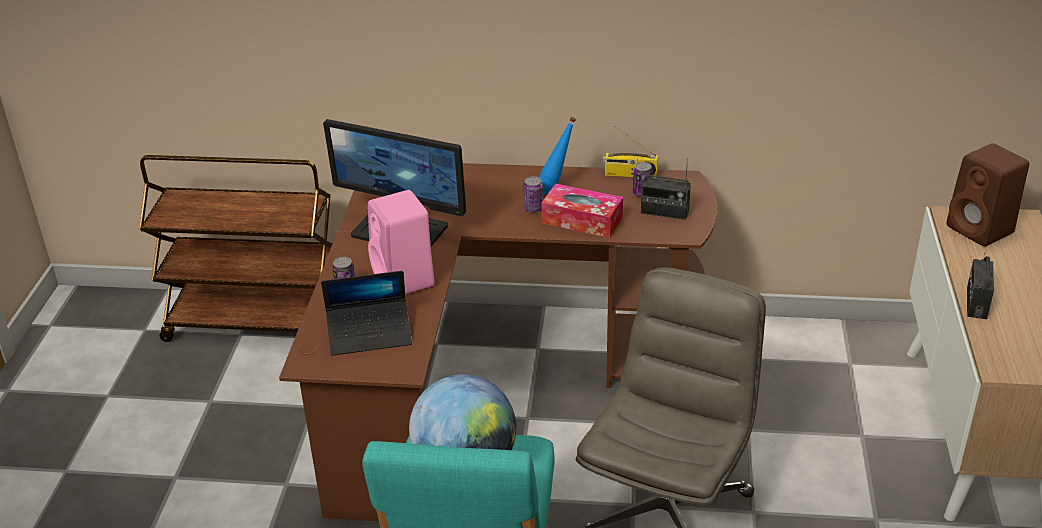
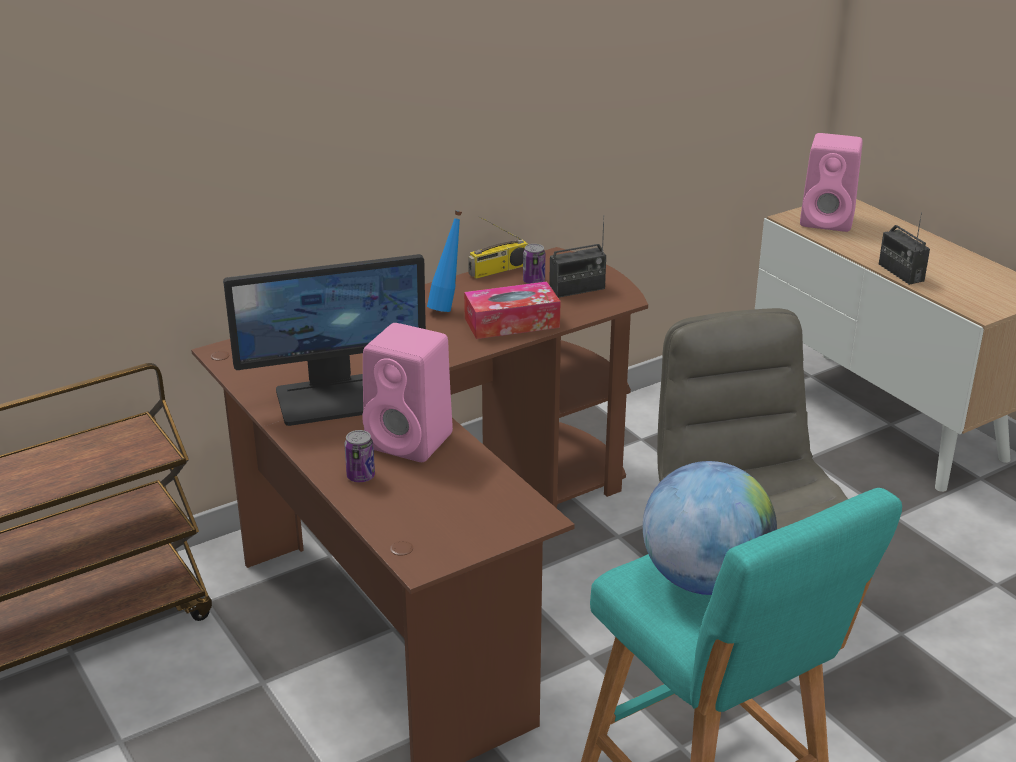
camera: 40 degrees left, 5 degrees down
laptop [321,271,412,356] -> none
can [523,176,543,212] -> none
brown speaker [947,143,1029,247] -> pink speaker [800,133,863,232]

